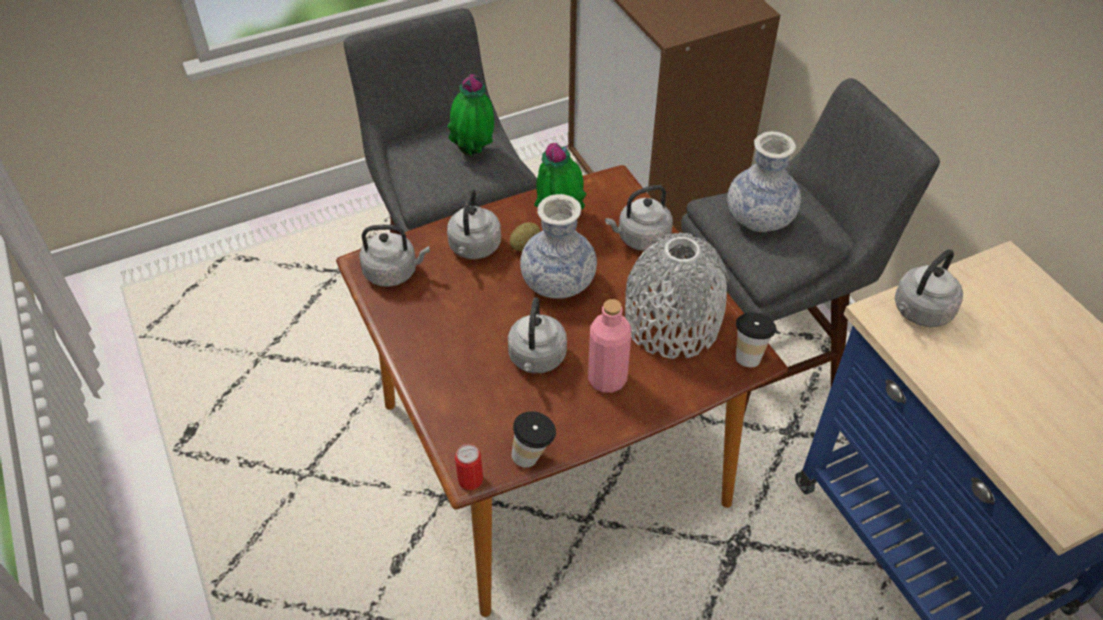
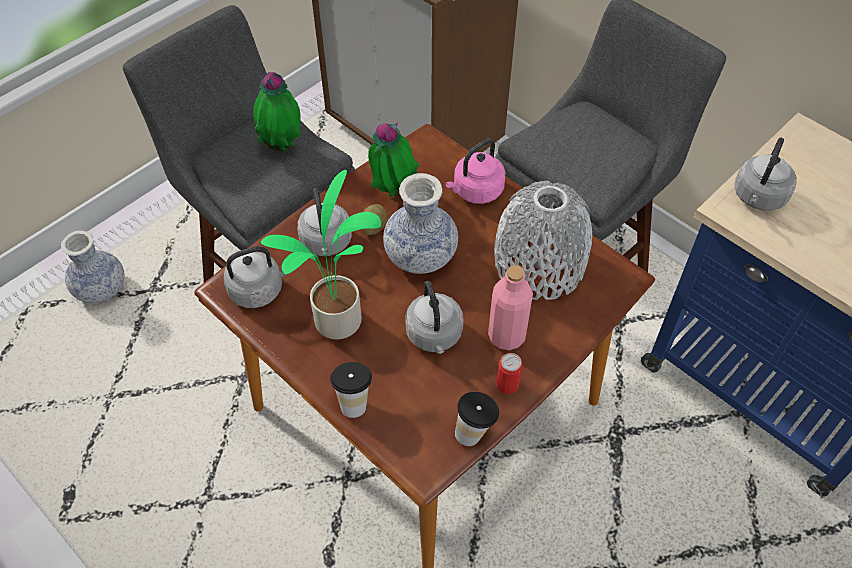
camera: 20 degrees left, 5 degrees up
can [455,444,483,490] -> can moved to [496,353,523,394]
grey kettle [605,185,673,251] -> pink kettle [445,139,505,204]
vase [727,131,801,232] -> vase moved to [61,230,125,303]
cup [736,313,776,367] -> cup moved to [330,362,372,418]
none -> potted plant [261,170,381,339]

